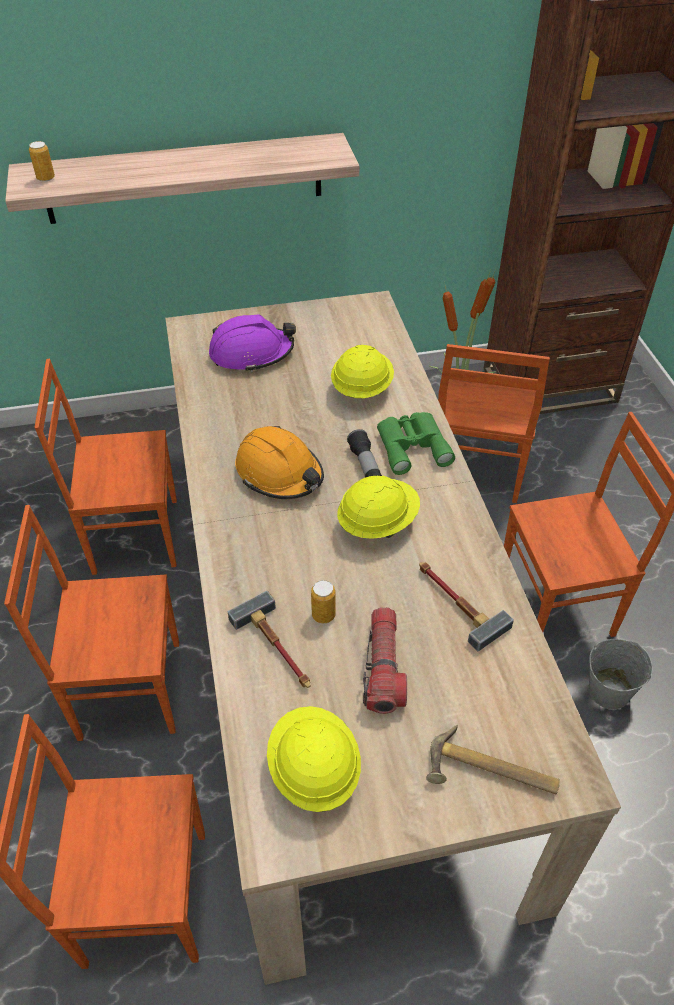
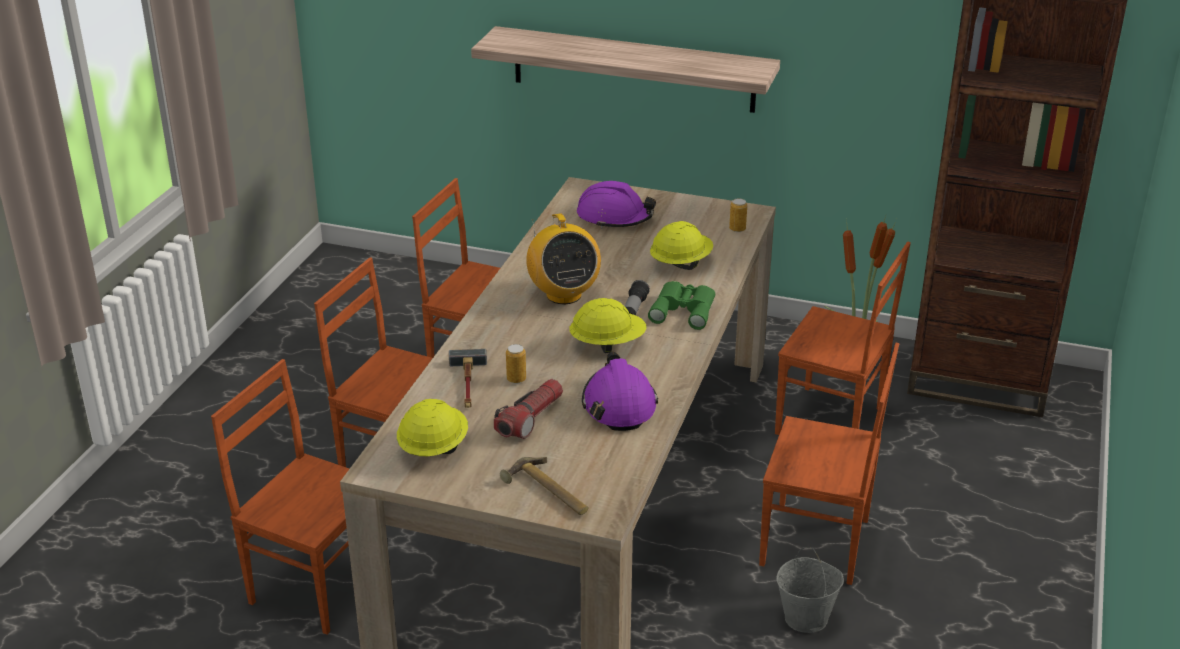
camera: 30 degrees right, 15 degrees down
can [29,141,55,182] -> can moved to [729,198,747,232]
orange hard hat [235,426,324,499] -> radio [526,213,601,304]
hammer [419,562,514,651] -> purple hard hat [582,352,658,431]
brown chair [438,344,550,503] -> brown chair turned 105 degrees counterclockwise [775,242,911,435]

